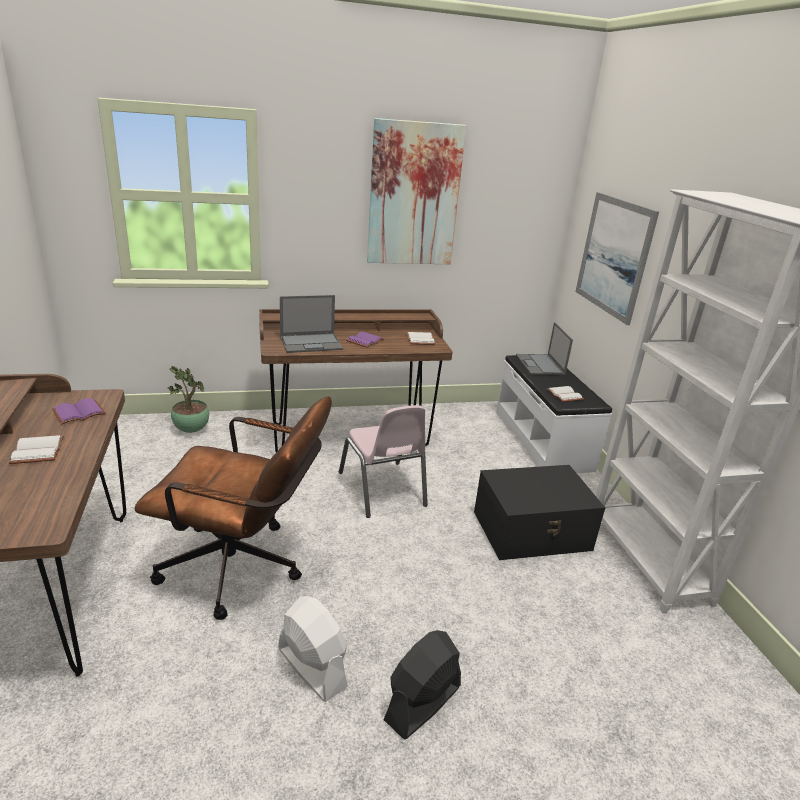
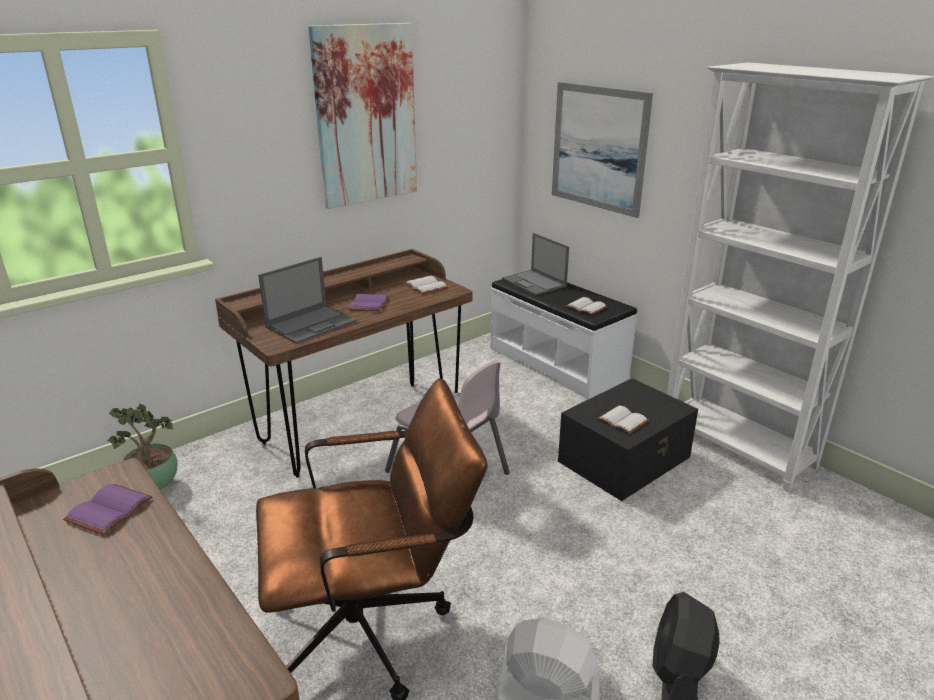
camera: 25 degrees left, 0 degrees up
white book [9,435,64,464] -> white book moved to [598,405,649,434]

